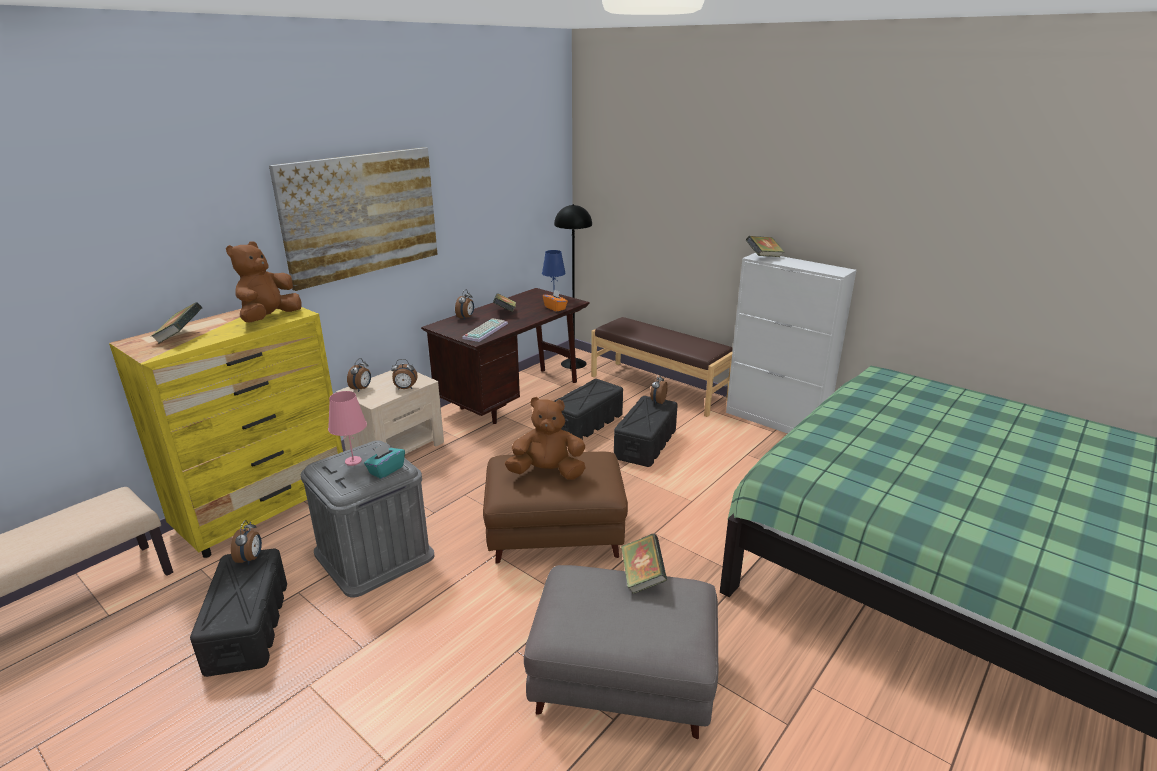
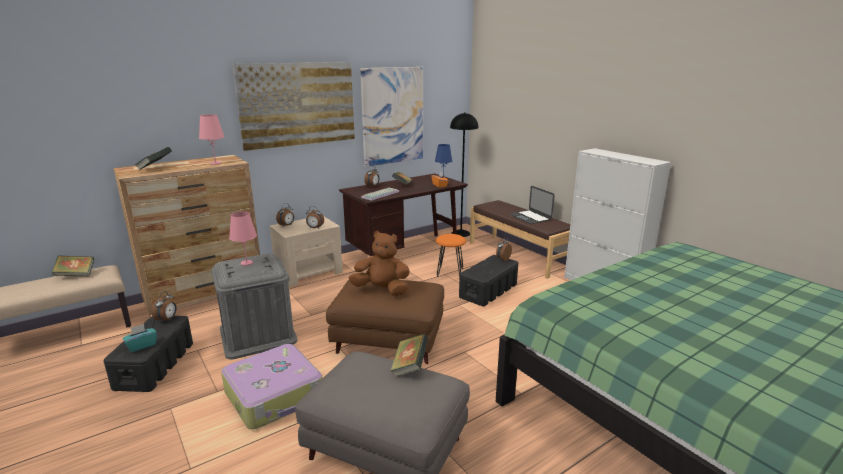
camera: 15 degrees right, 5 degrees down
yellow dresser [109,307,343,558] -> brown dresser [113,155,260,316]
brown plush toy [226,241,302,322] -> pink table lamp [199,114,224,165]
turquoise tissue box [364,443,405,479] -> turquoise tissue box moved to [123,324,157,352]
black storage box [554,379,623,440] -> orange stool [436,234,466,277]
book [746,236,784,257] -> book moved to [52,255,94,277]
none -> suitcase [221,344,323,430]
none -> picture [360,67,423,167]
none -> laptop [509,186,555,224]

